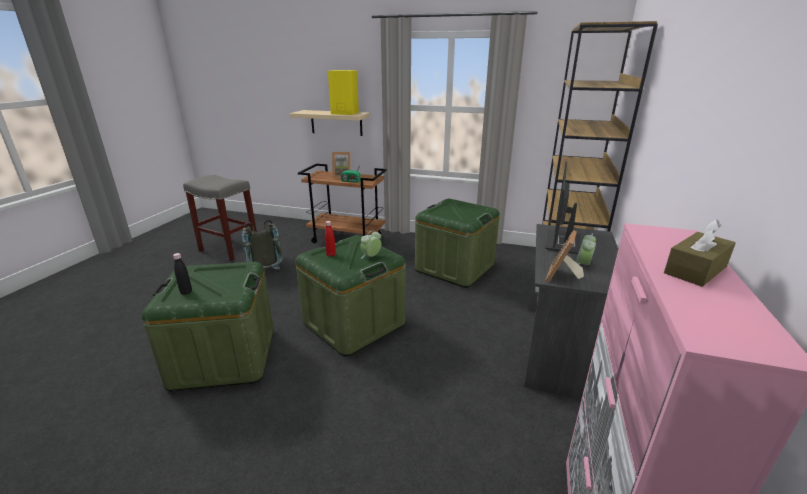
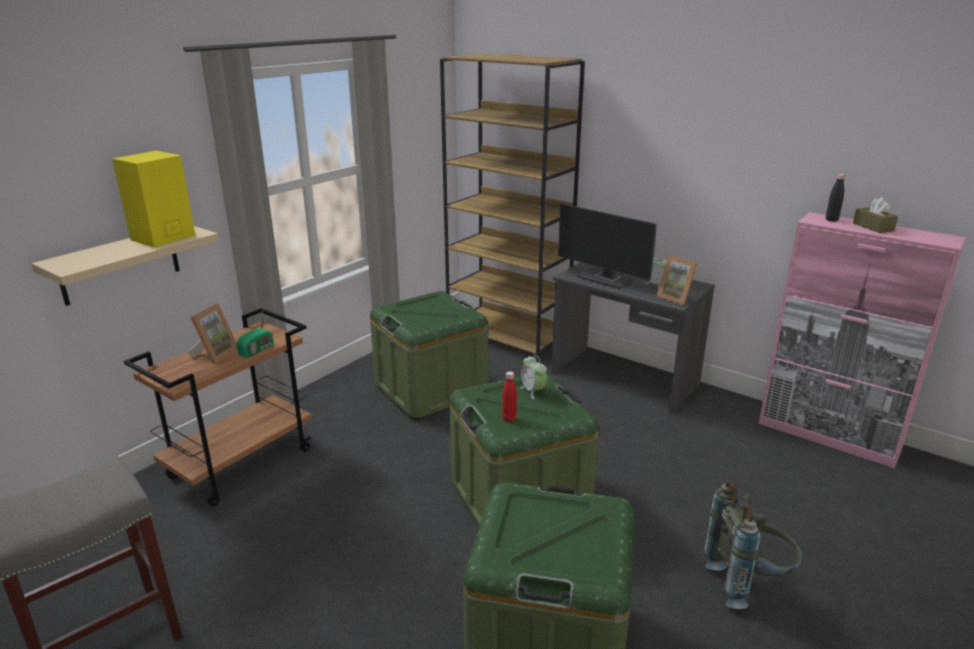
camera: 70 degrees left, 0 degrees up
black bottle [173,253,192,295] -> black bottle moved to [826,174,846,222]
grey backpack [241,220,284,269] -> grey backpack moved to [705,481,802,609]

